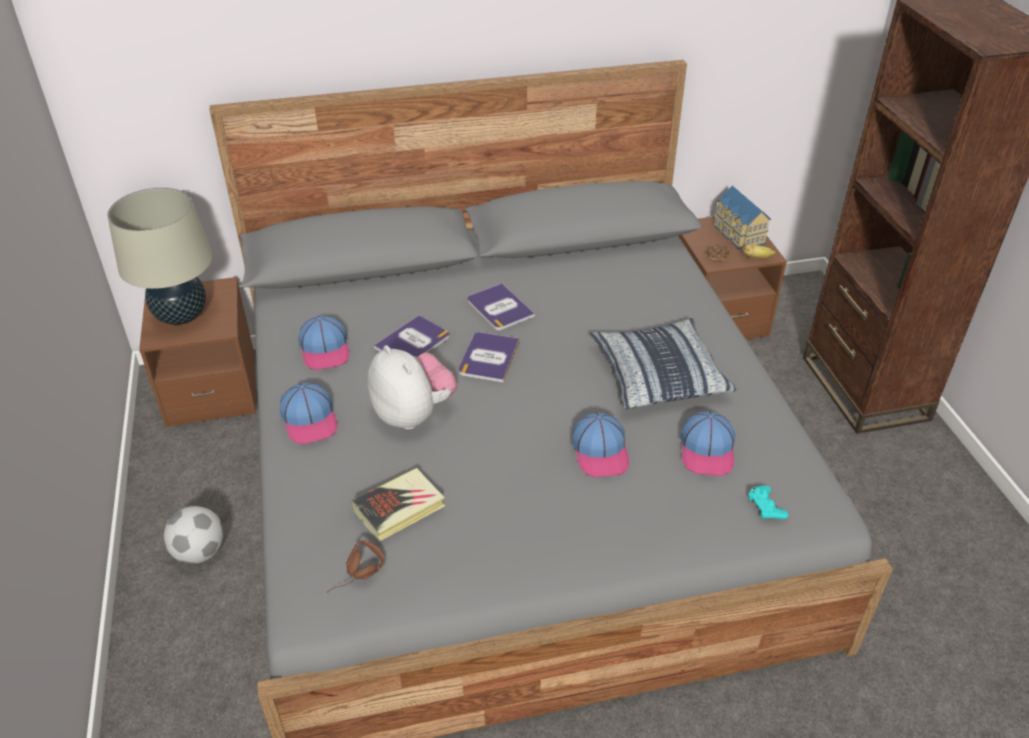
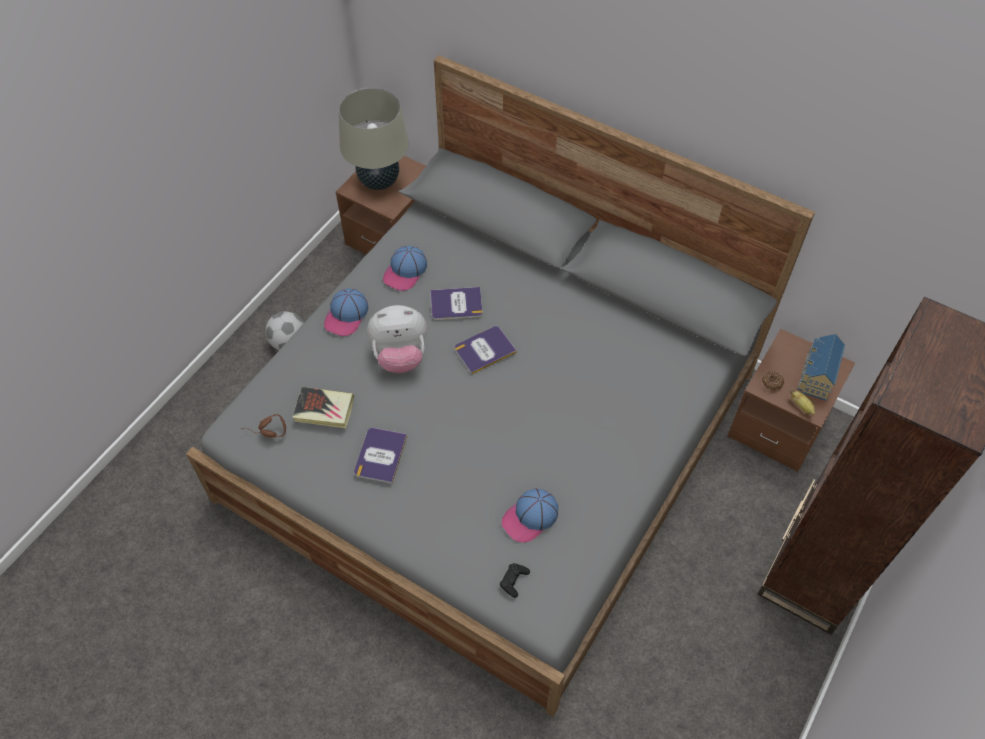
camera: 45 degrees right, 15 degrees up
plush toy [368,345,457,430] -> plush toy turned 75 degrees clockwise [367,305,427,373]
book [467,283,535,330] -> book moved to [354,428,407,484]
cap [572,412,629,478] -> none
pillow [590,318,736,409] -> none
turquoise game controller [748,485,789,519] -> black game controller [500,563,530,598]

